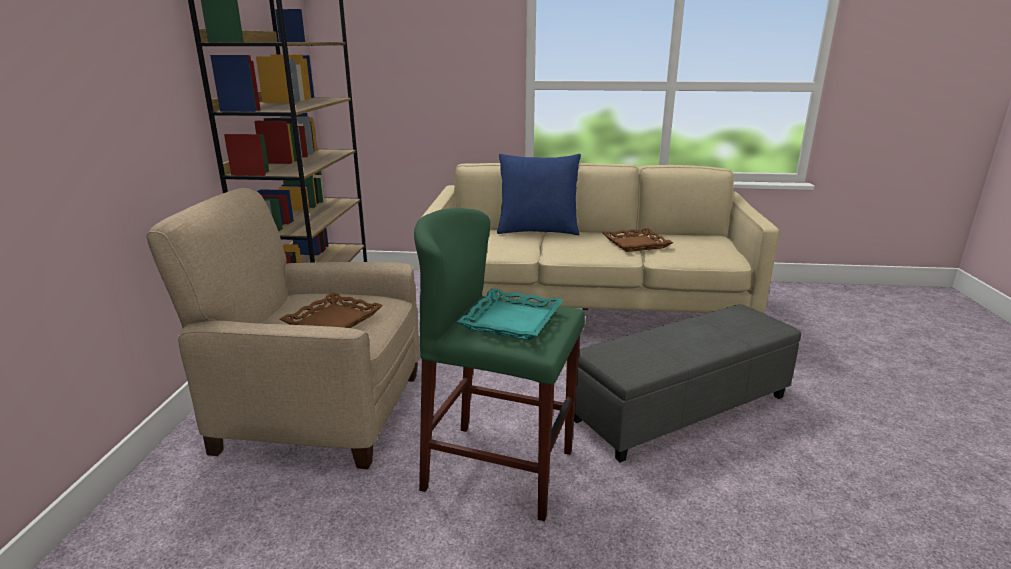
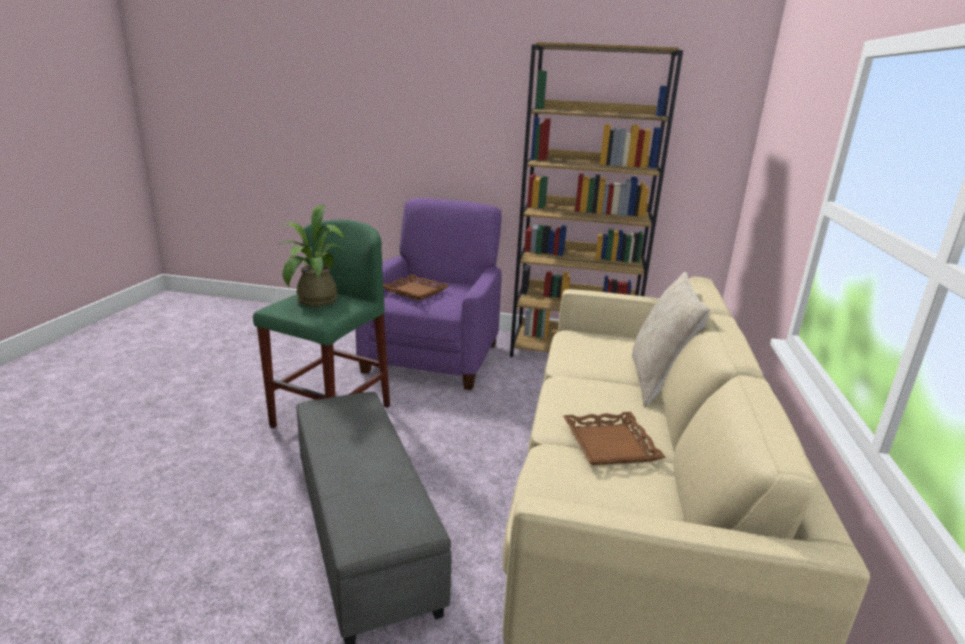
camera: 95 degrees right, 0 degrees up
beige armchair [146,188,420,469] -> purple armchair [355,198,502,390]
turquoise tray [457,288,563,340] -> potted plant [278,205,347,306]
blue pillow [497,154,581,235] -> beige pillow [632,272,710,407]

